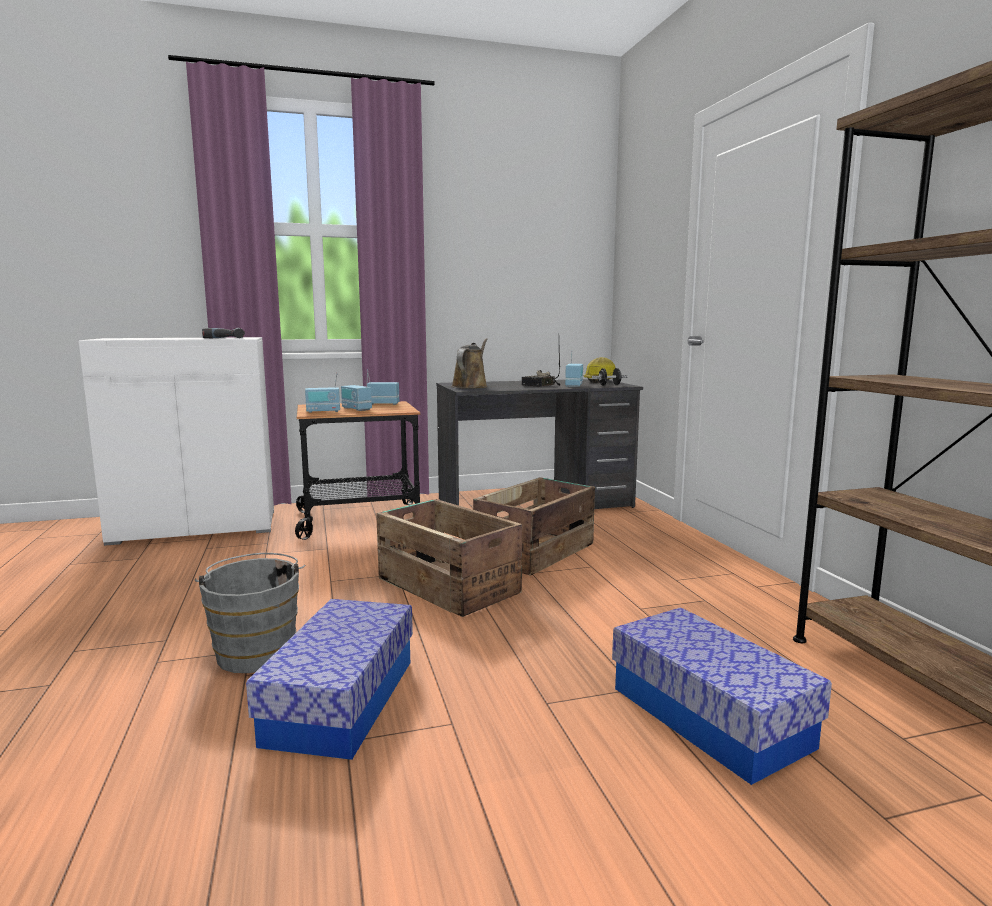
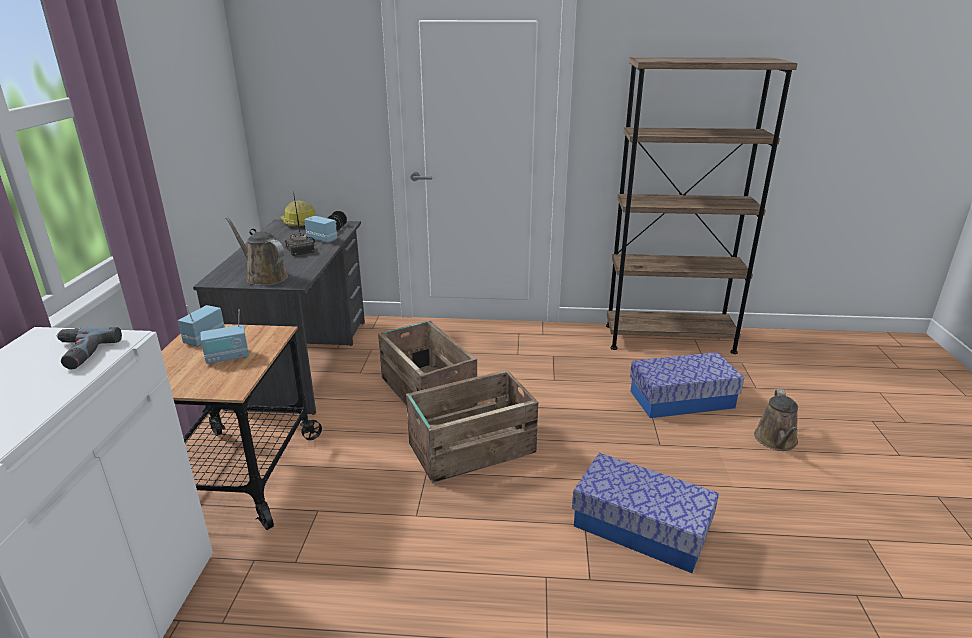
camera: 70 degrees left, 15 degrees up
grey bucket [195,553,305,673] -> none
radio [305,373,340,413] -> none
none -> brown watering can [754,389,798,451]

